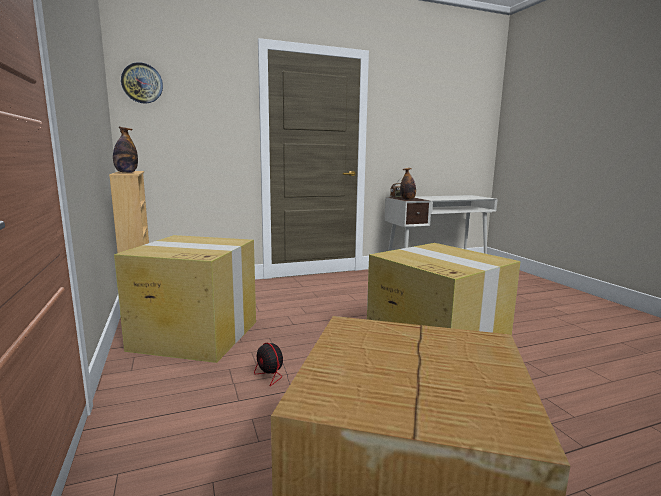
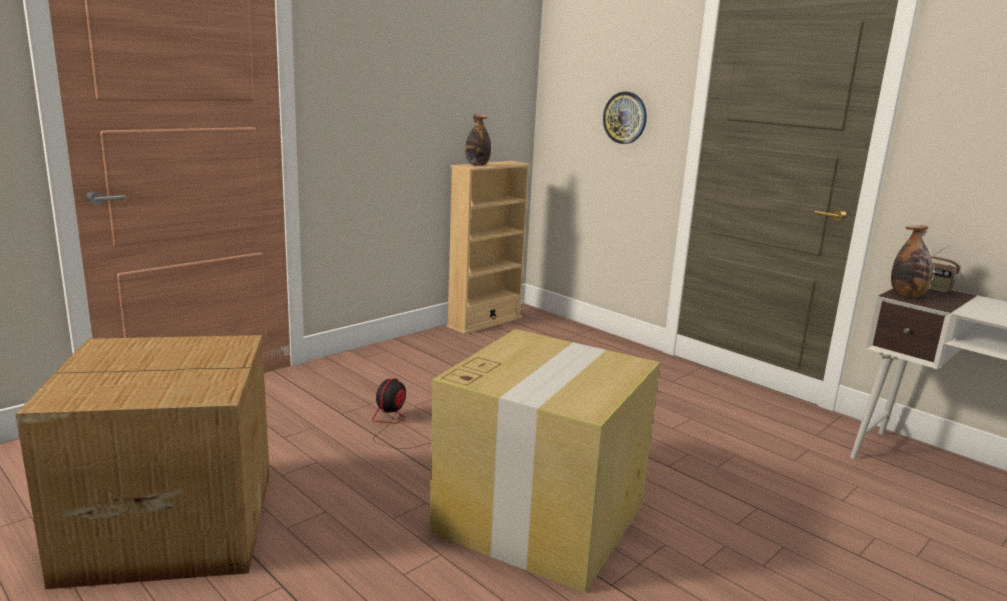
camera: 65 degrees right, 5 degrees up
cardboard box [114,235,256,363] -> none
wall clock [121,62,163,103] -> wall clock moved to [603,92,647,144]

